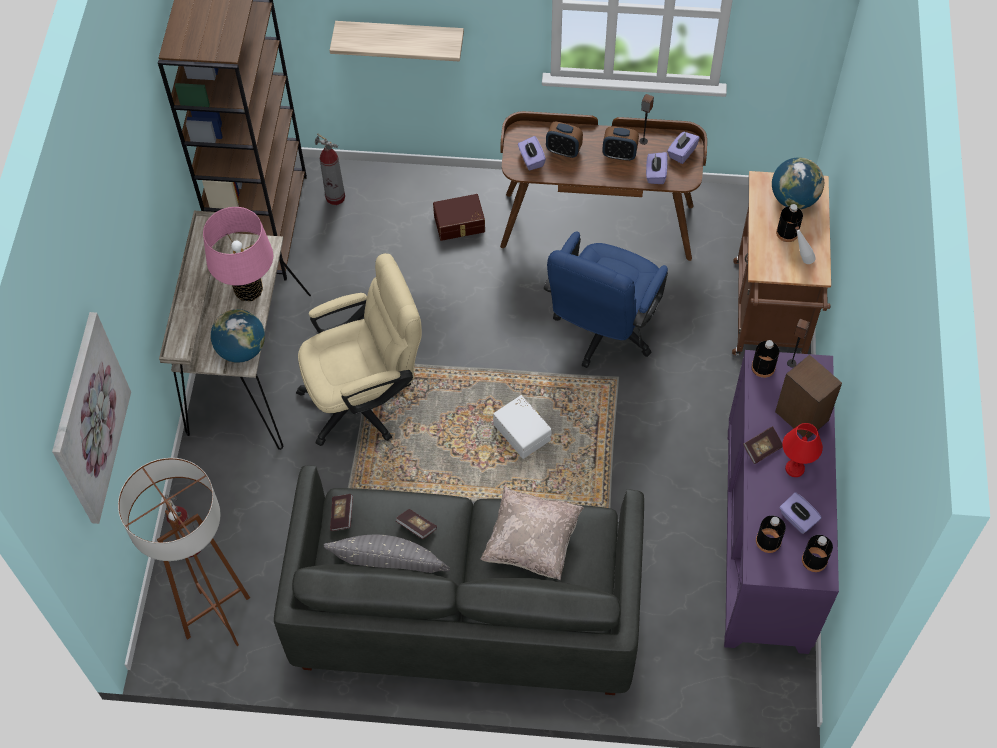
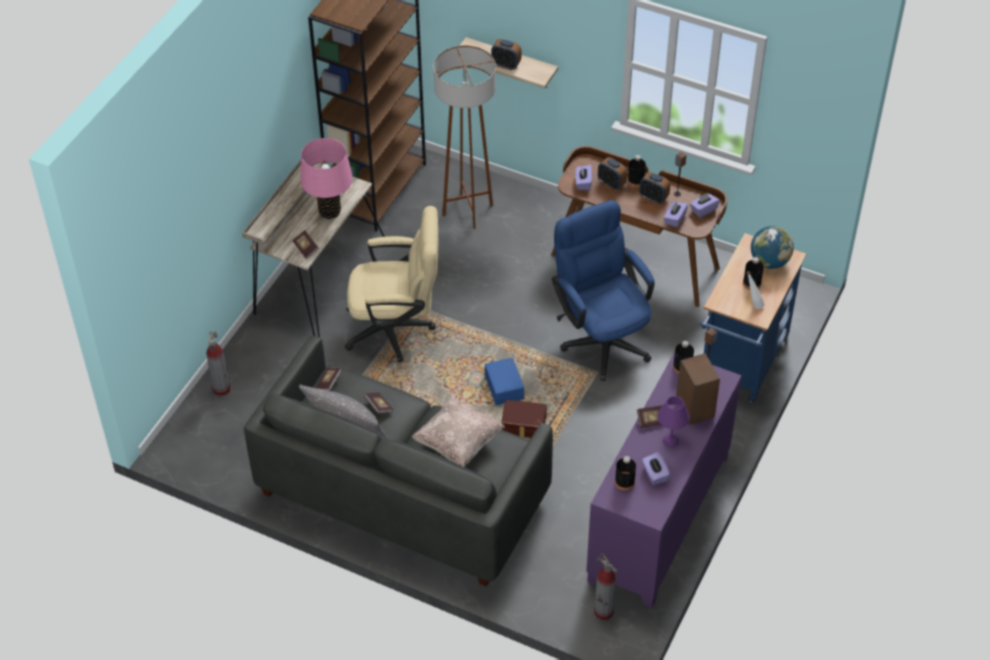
camera: 20 degrees right, 10 degrees down
picture [52,312,131,524] -> none
brown floor lamp [118,458,250,646] -> brown floor lamp moved to [433,45,496,229]
globe [211,309,265,363] -> book [292,230,319,259]
fire extinguisher [315,133,345,205] -> fire extinguisher moved to [594,553,618,620]
brown storage box [433,194,485,241] -> brown storage box moved to [501,400,547,438]
white storage box [493,395,552,459] -> blue storage box [485,358,524,405]
blue office chair [544,231,668,368] -> blue office chair turned 105 degrees clockwise [552,200,655,381]
brown cart [732,171,831,355] -> blue cart [700,233,806,403]
red table lamp [782,423,823,477] -> purple table lamp [658,396,690,447]
black bottle [802,535,833,572] -> black bottle moved to [627,155,646,187]
none -> alarm clock [491,39,521,70]

